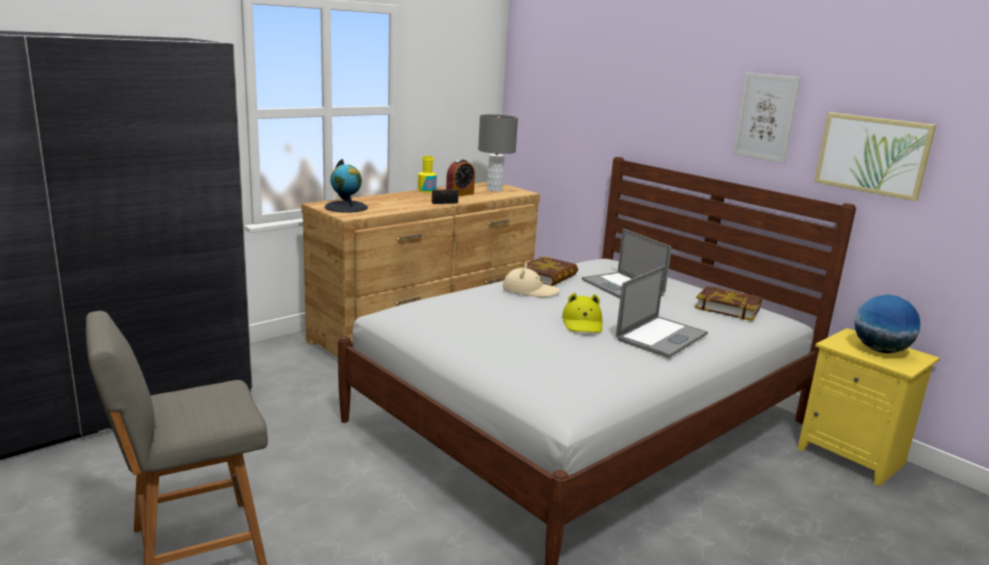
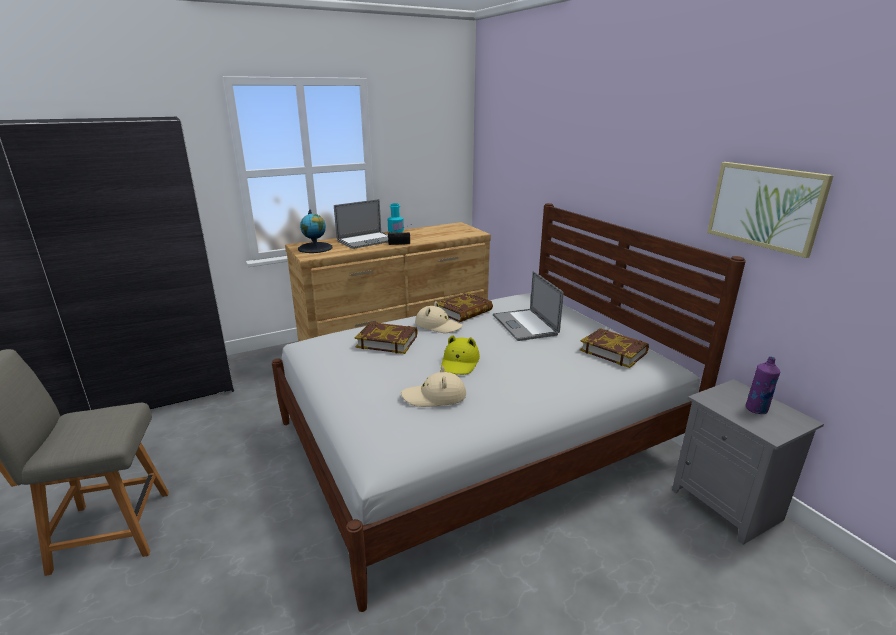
camera: 15 degrees right, 5 degrees up
yellow bottle [418,156,437,193] -> turquoise bottle [388,203,404,233]
alarm clock [446,159,475,196] -> none
grey table lamp [478,114,518,192] -> none
laptop [616,266,708,358] -> laptop moved to [334,199,388,249]
picture [733,73,801,163] -> none
yellow nightstand [798,328,940,486] -> grey nightstand [672,379,824,545]
globe [855,295,921,353] -> purple bottle [746,357,780,414]
none -> book [355,322,418,354]
none -> beige hat [401,366,466,407]

